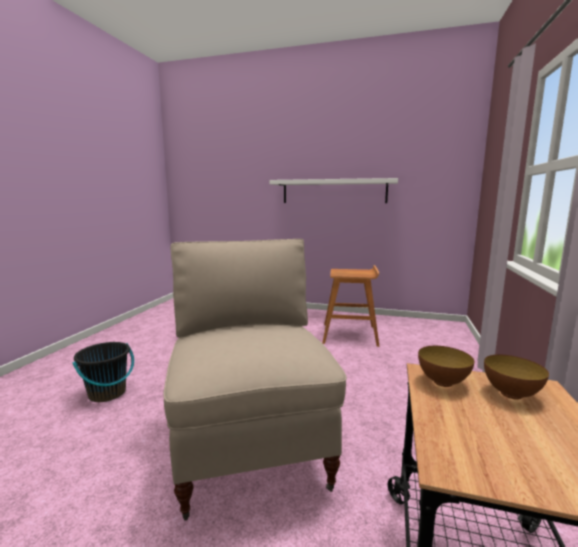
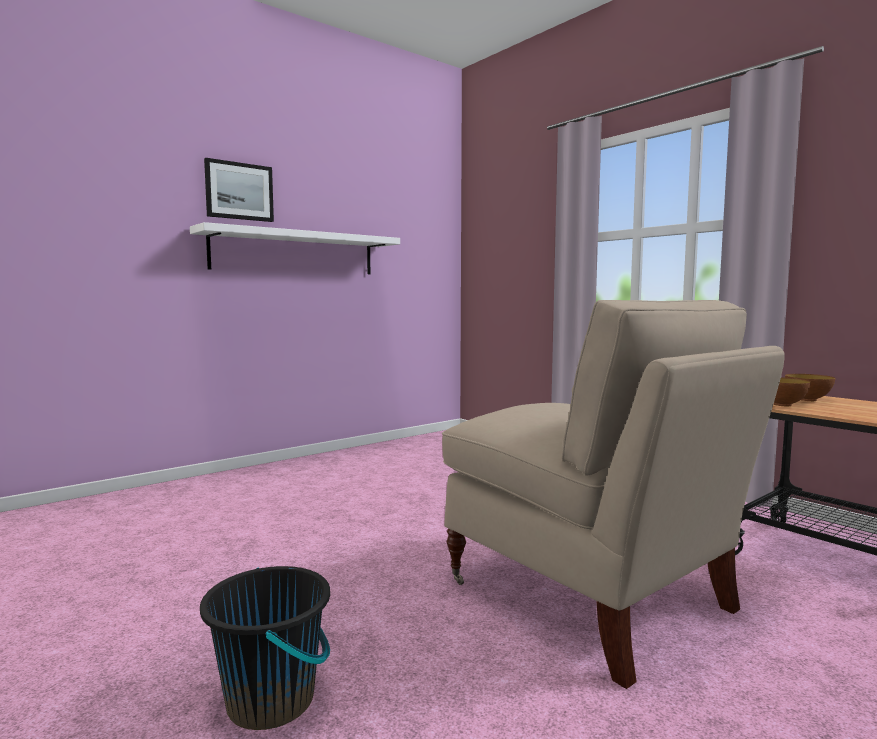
camera: 55 degrees left, 5 degrees down
beige chair [163,239,347,521] -> beige chair turned 150 degrees counterclockwise [442,300,785,689]
brown stool [322,265,380,347] -> none
none -> picture [204,158,274,222]

